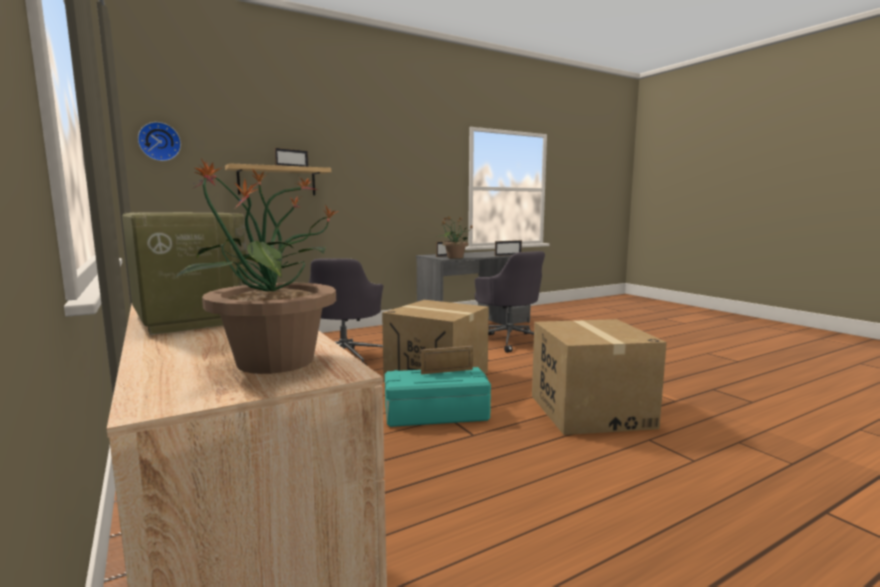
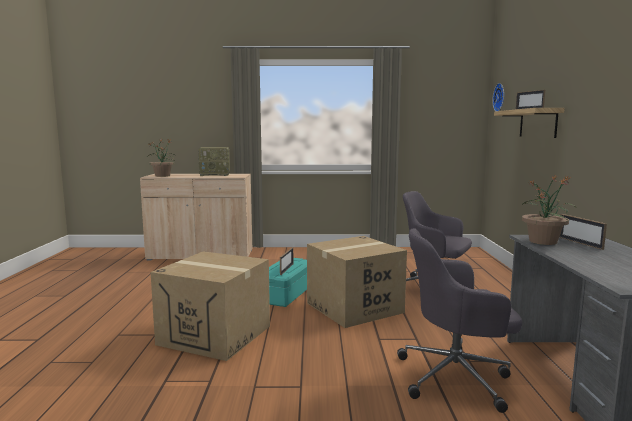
camera: 120 degrees right, 0 degrees up
picture frame [495,240,522,256] -> none

